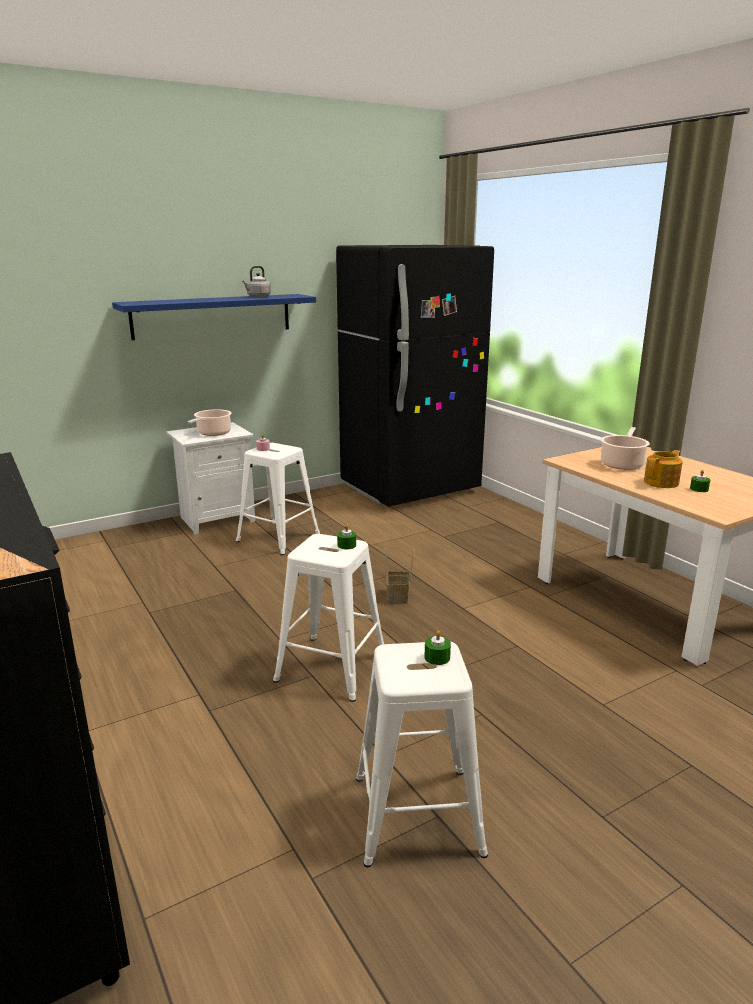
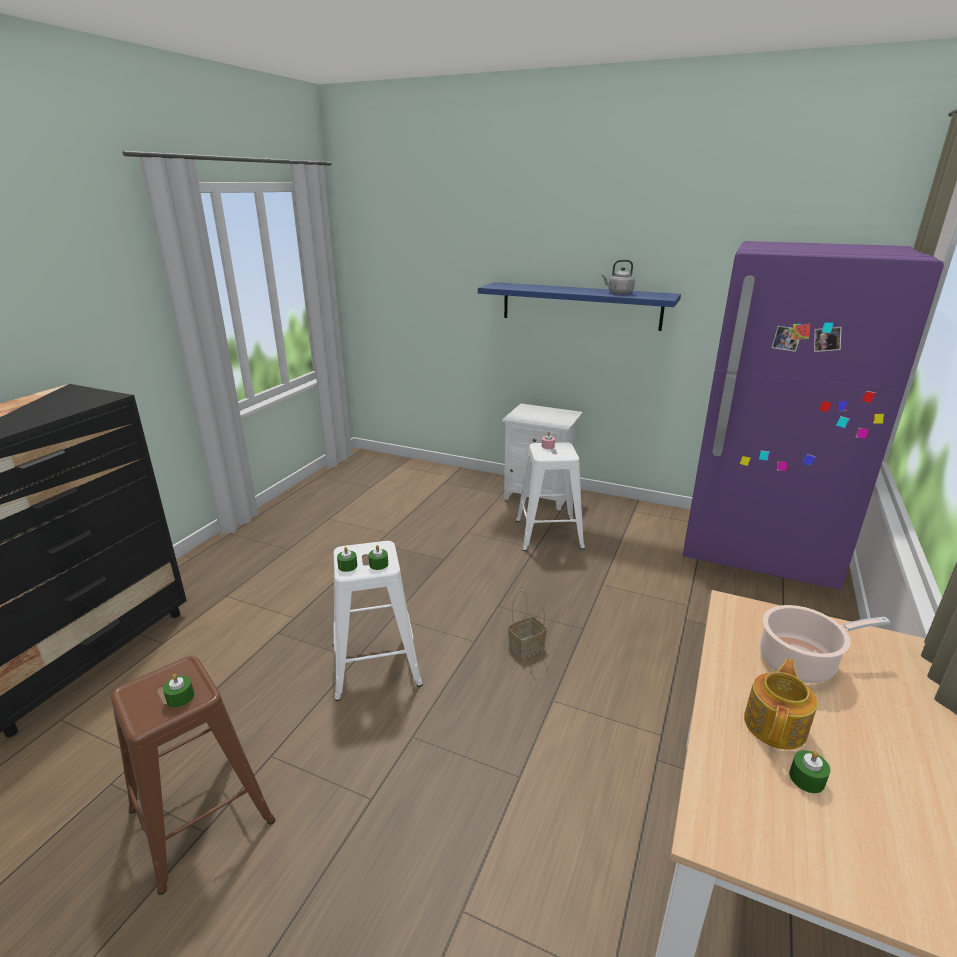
camera: 55 degrees right, 5 degrees up
cooking pot [188,409,232,436] -> none
black fridge [336,245,494,507] -> purple fridge [683,241,944,590]
white stool [356,642,488,867] -> brown stool [111,656,275,895]
teapot [644,450,683,488] -> teapot turned 75 degrees counterclockwise [744,659,818,750]
none -> green candle [337,547,357,572]

